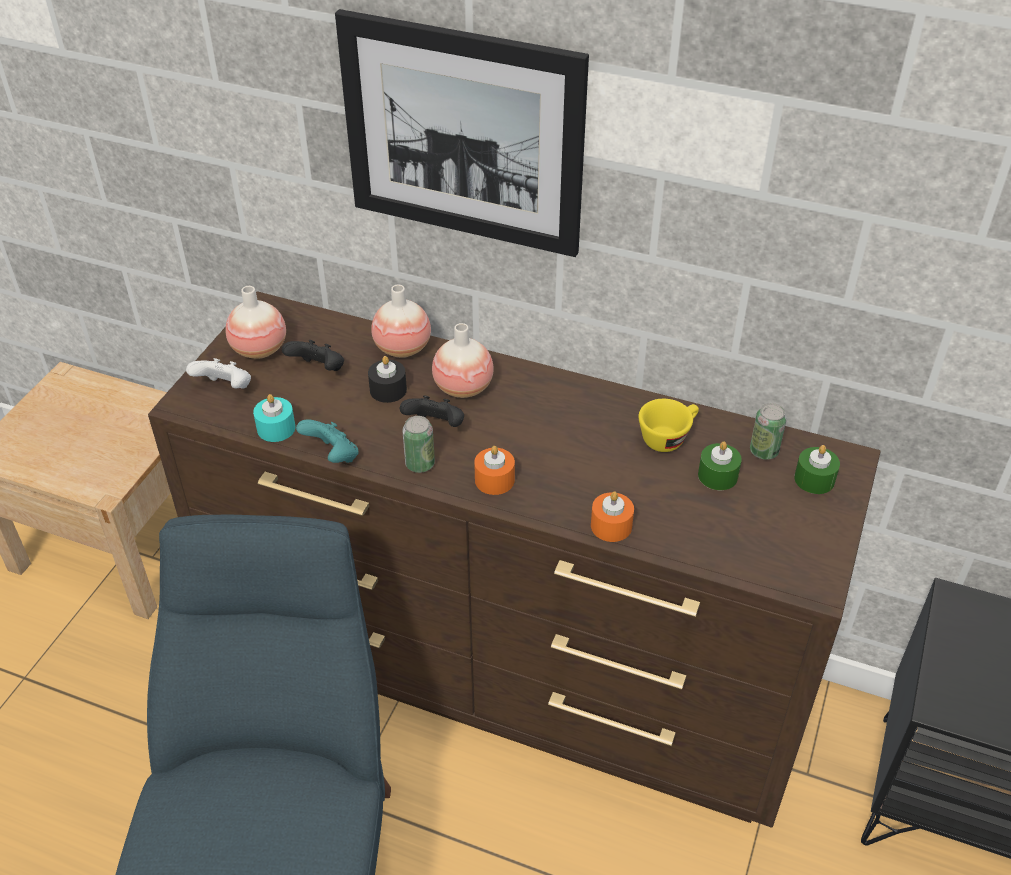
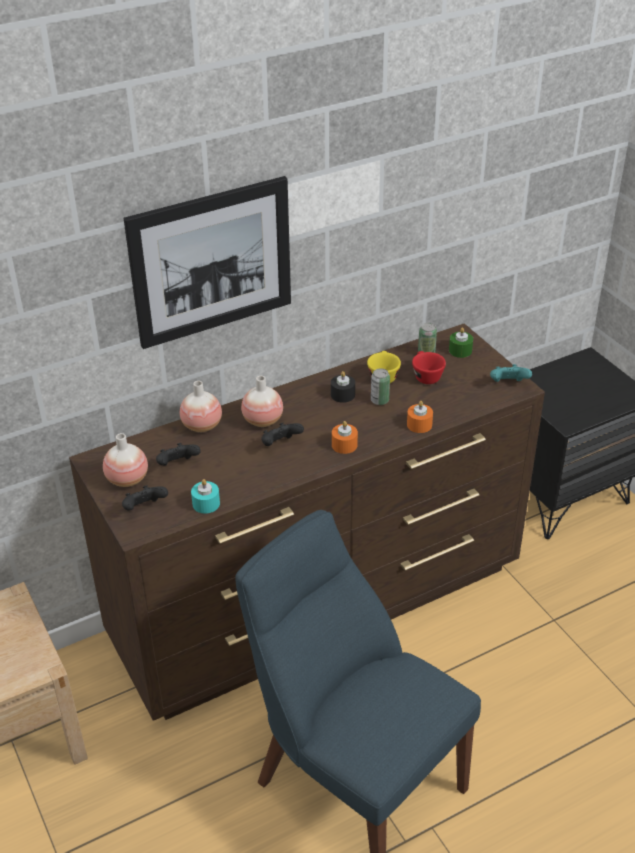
camera: 50 degrees left, 5 degrees down
white game controller [186,358,251,389] -> black game controller [122,485,168,511]
turquoise game controller [296,420,359,463] -> turquoise game controller moved to [490,364,532,382]
black candle [368,356,407,403] -> black candle moved to [331,371,355,403]
can [402,416,435,473] -> can moved to [371,368,390,405]
green candle [698,441,742,490] -> red cup [412,351,446,384]

